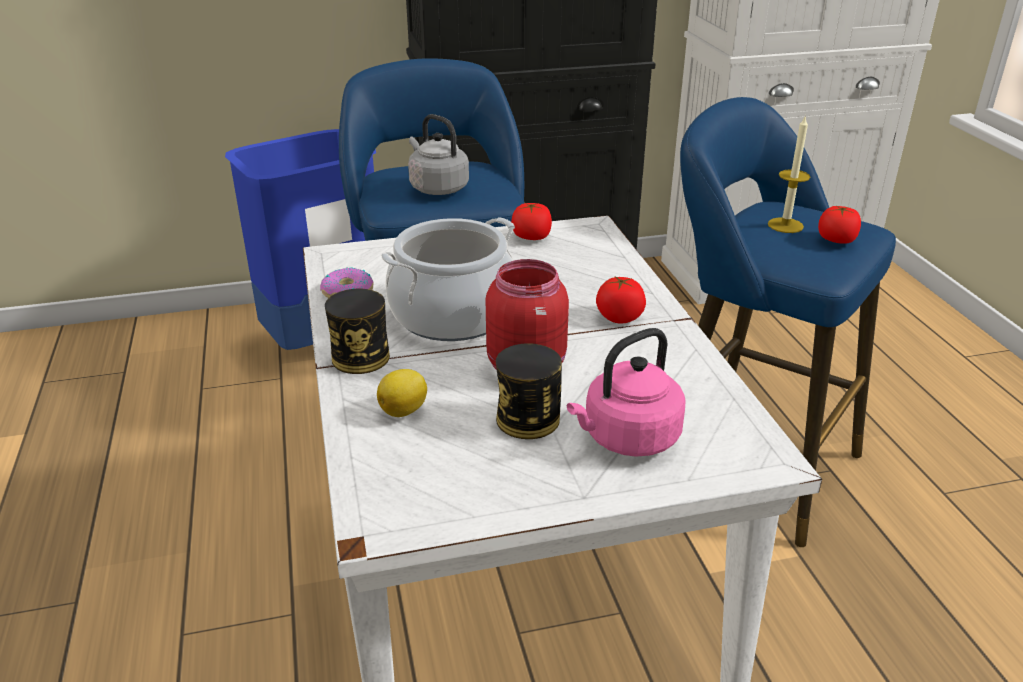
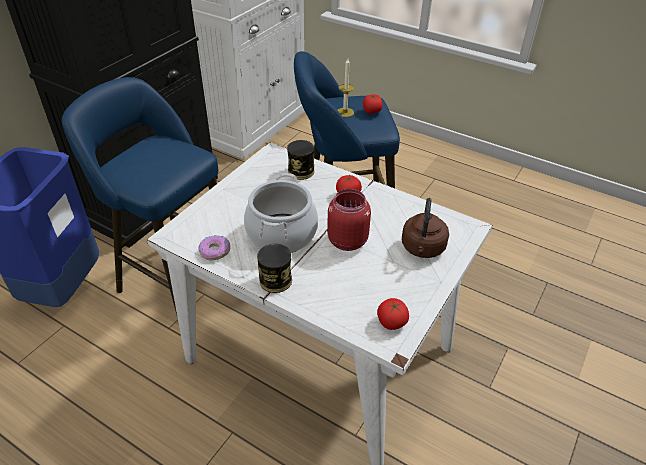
camera: 45 degrees left, 10 degrees up
lemon [377,369,427,417] -> none
grey kettle [408,114,469,195] -> none
can [496,343,562,439] -> can moved to [287,140,314,180]
tomato [511,203,552,240] -> tomato moved to [377,298,409,330]
pink kettle [567,328,685,457] -> brown kettle [402,198,449,258]

